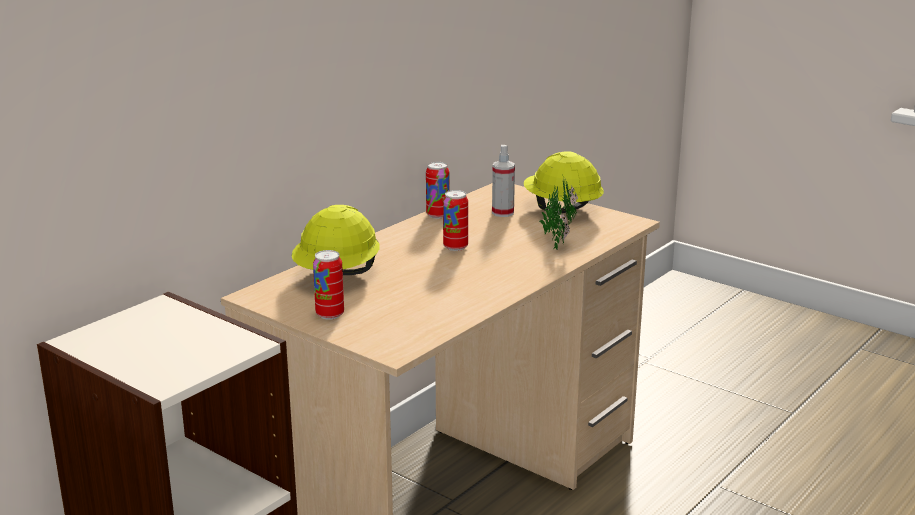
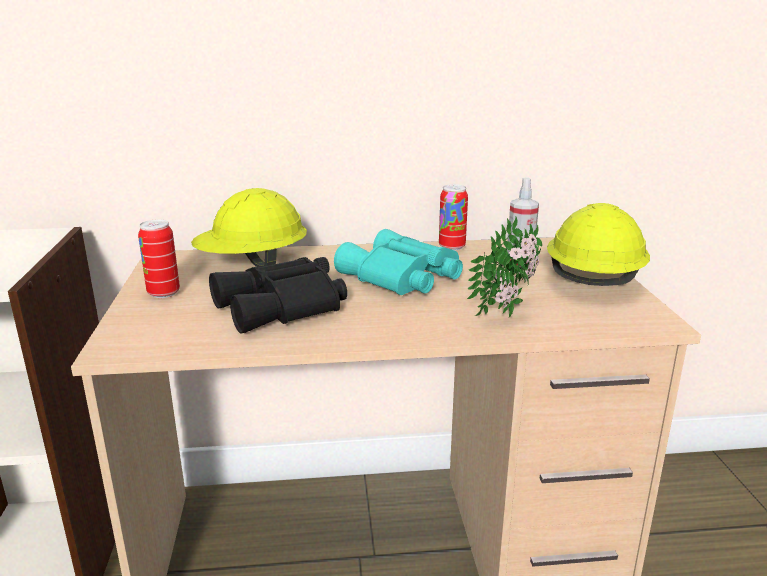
camera: 45 degrees right, 0 degrees up
can [443,190,468,251] -> turquoise binoculars [334,229,463,295]
none -> black binoculars [209,257,347,333]

